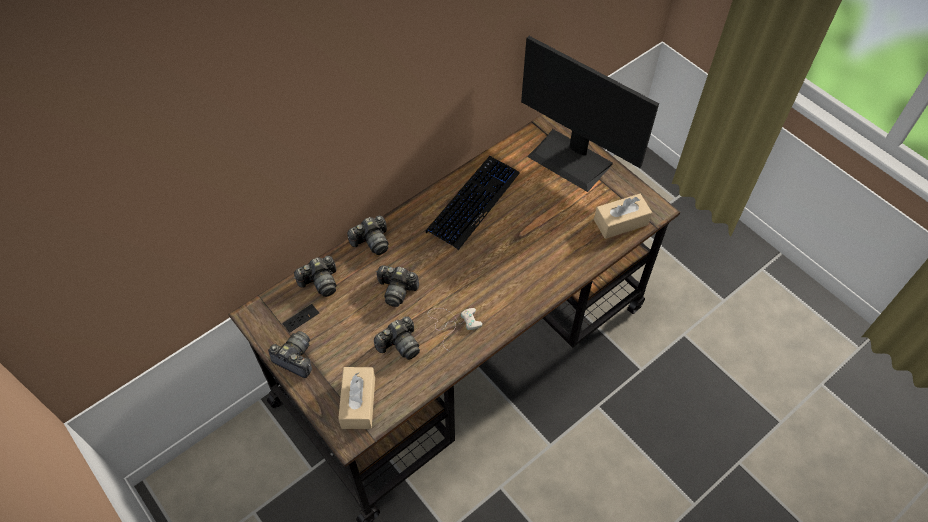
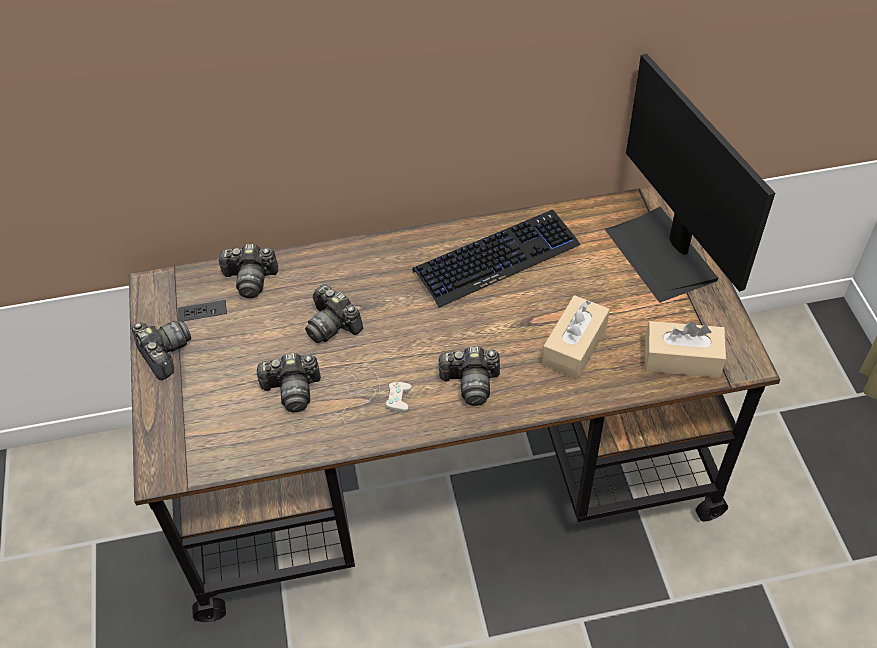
camera: 30 degrees right, 5 degrees down
beige tissue box [338,367,375,429] -> beige tissue box moved to [542,295,610,379]
camera [347,216,389,255] -> camera moved to [437,347,500,406]

